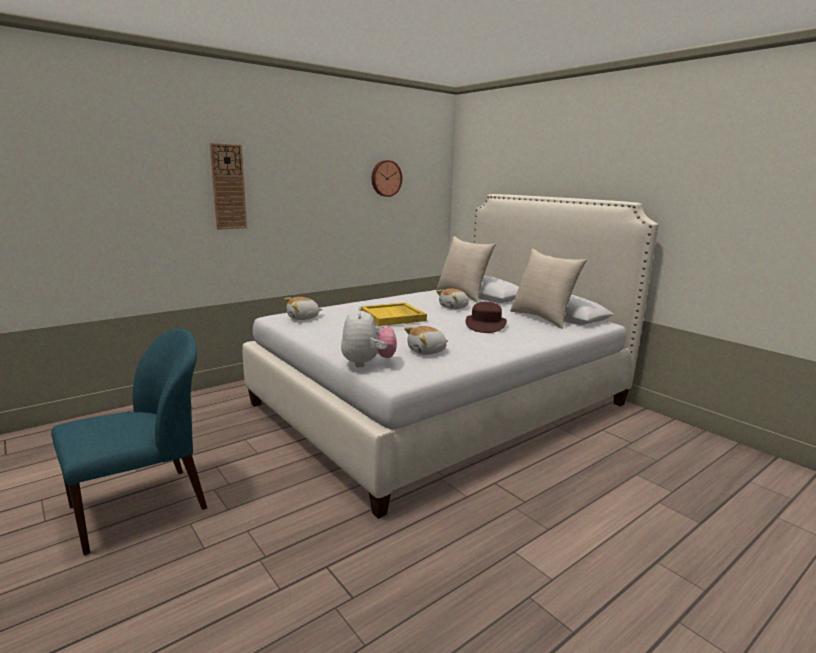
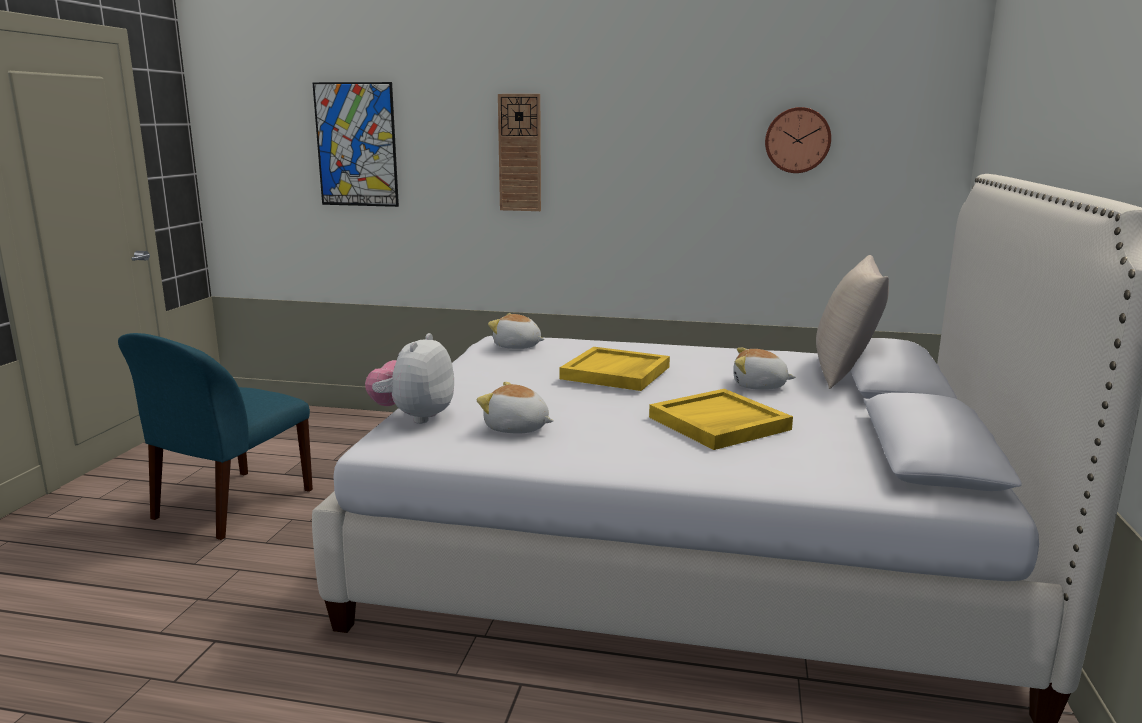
camera: 50 degrees right, 0 degrees up
blue chair [51,328,207,555] -> blue chair turned 105 degrees clockwise [118,333,313,540]
plush toy [341,306,397,368] -> plush toy turned 150 degrees clockwise [365,333,454,424]
brown hat [466,302,507,333] -> yellow tray [649,389,793,450]
beige pillow [510,249,588,329] -> none
none -> picture [312,82,399,207]

